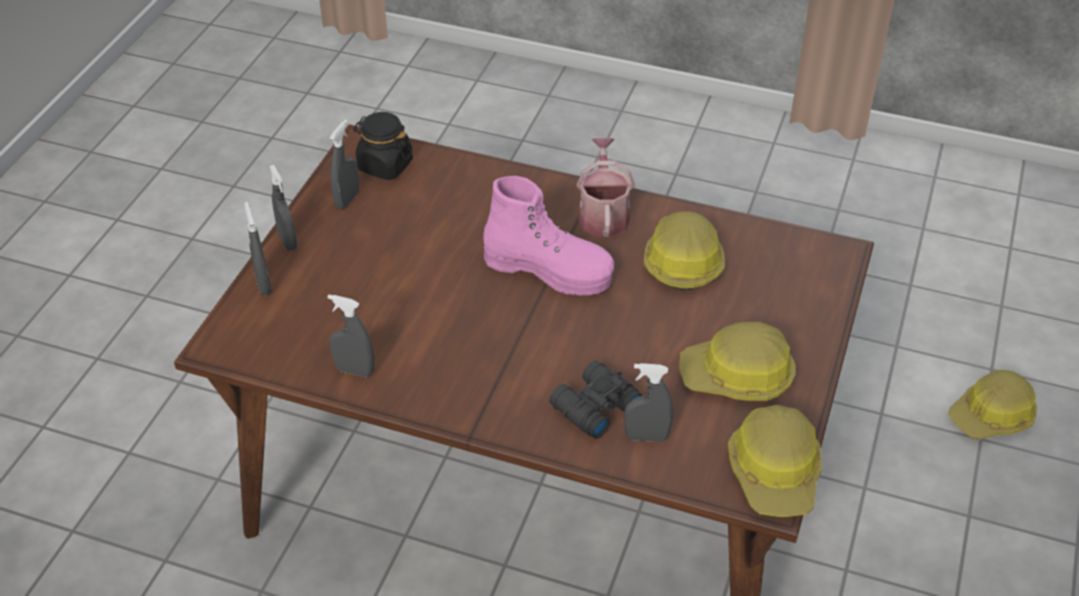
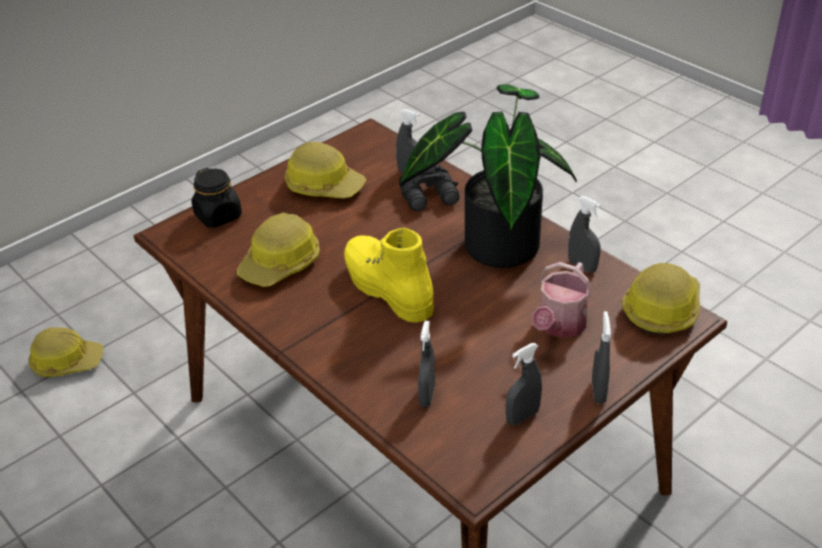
camera: 150 degrees left, 5 degrees down
grey spray bottle [245,202,272,295] -> grey spray bottle moved to [418,321,435,407]
black jar [353,112,413,180] -> black jar moved to [191,168,242,228]
pink boot [483,176,614,295] -> yellow boot [344,228,434,323]
watering can [577,138,635,237] -> watering can moved to [532,262,593,338]
hard hat [728,405,822,517] -> hard hat moved to [622,263,700,335]
none -> potted plant [400,85,577,268]

